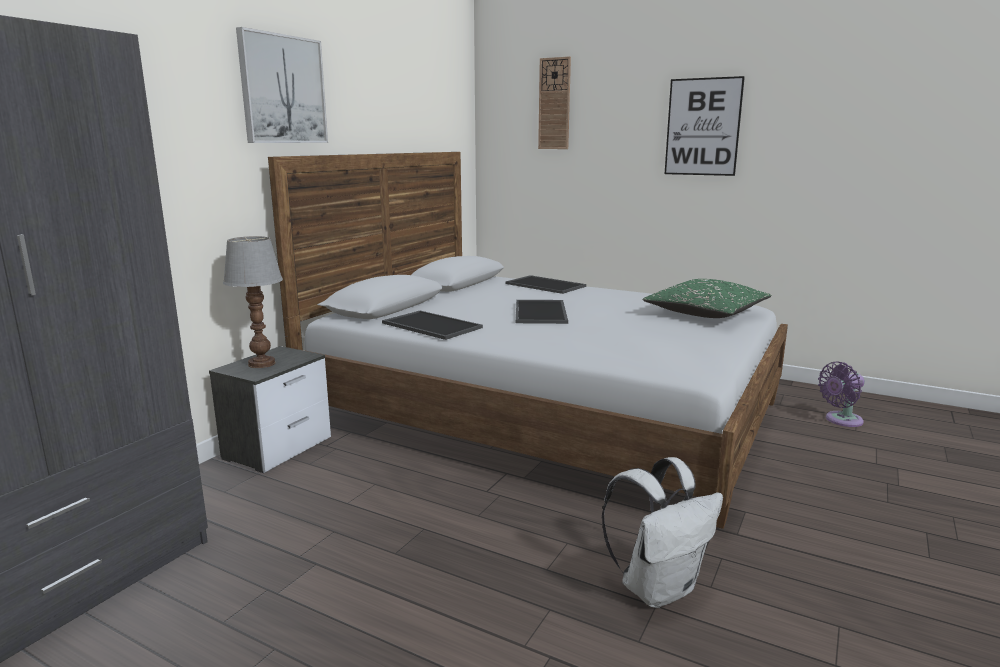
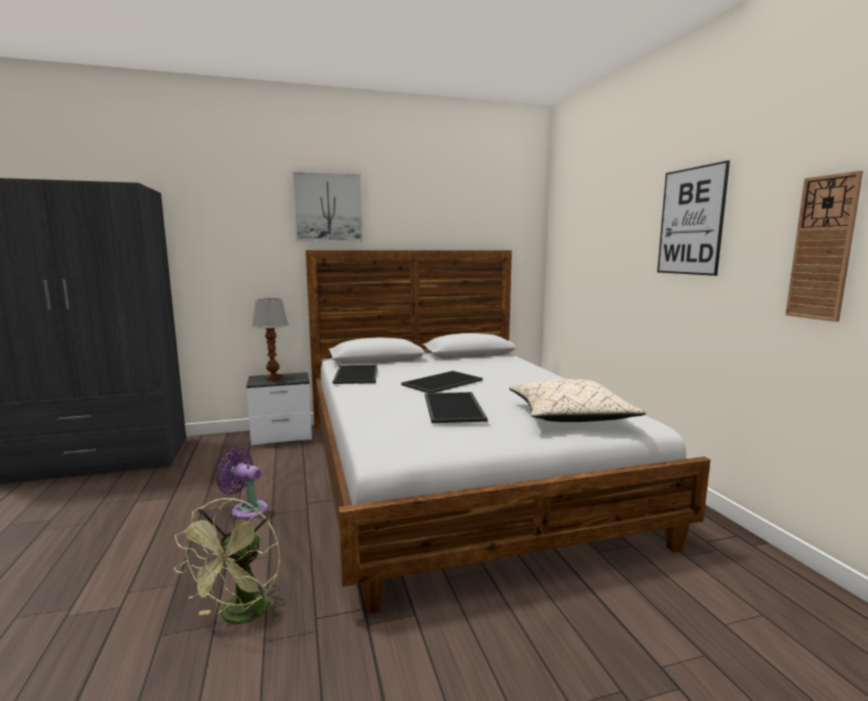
camera: 45 degrees right, 5 degrees down
tray [506,275,586,294] -> tray moved to [425,392,488,423]
wall clock [538,56,571,149] -> wall clock moved to [785,170,863,322]
white backpack [602,457,723,608] -> green fan [173,498,286,624]
green pillow [643,279,771,318] -> beige pillow [509,379,646,422]
purple fan [818,362,865,427] -> purple fan moved to [215,448,268,520]

